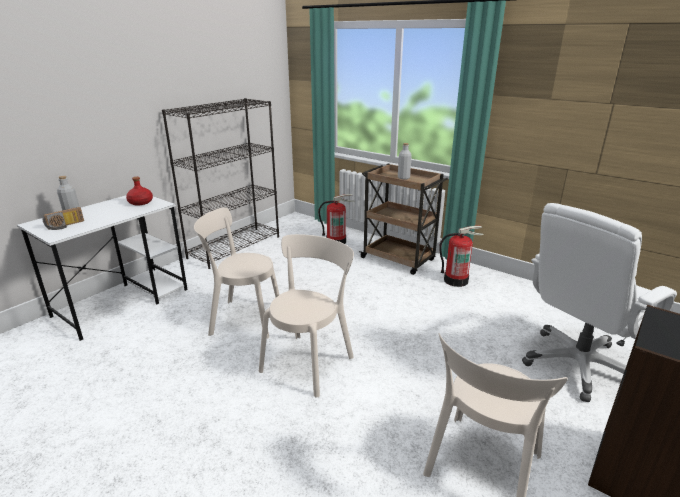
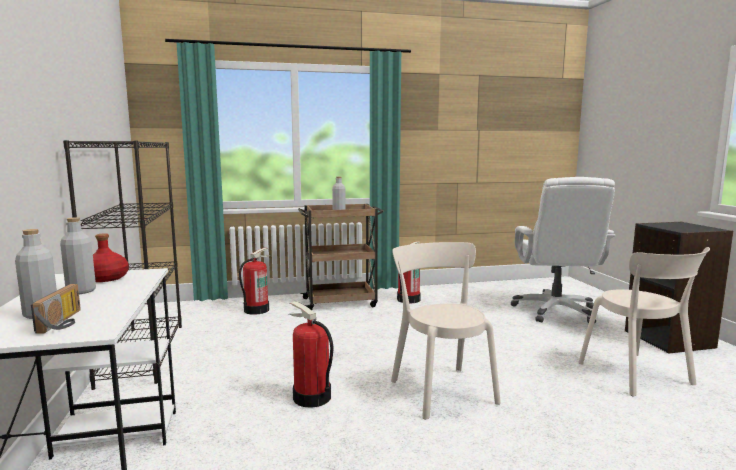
camera: 50 degrees left, 15 degrees down
beige chair [194,207,280,339] -> fire extinguisher [289,302,333,408]
none -> grey bottle [60,217,96,294]

